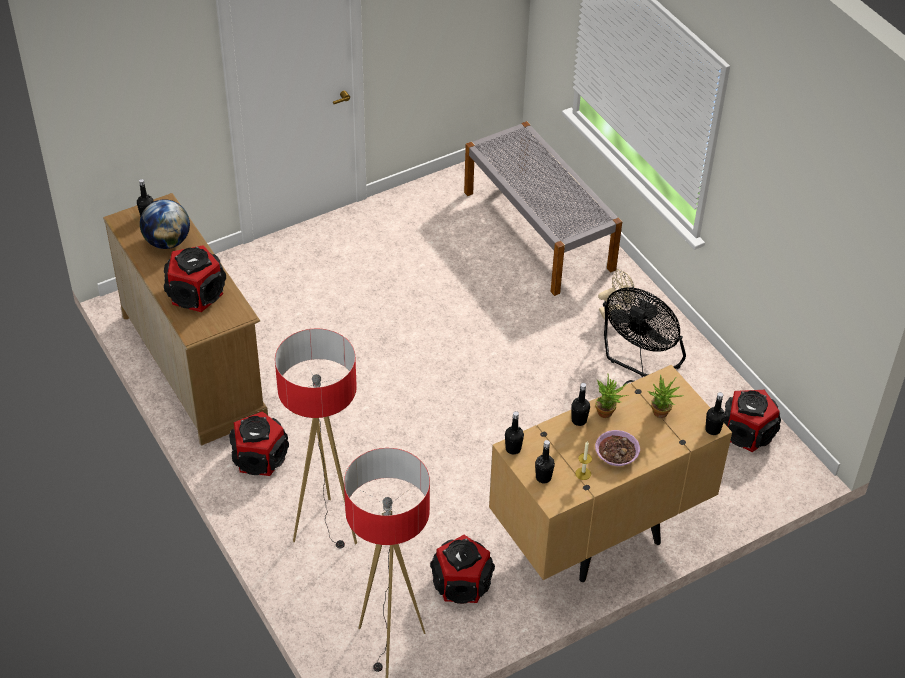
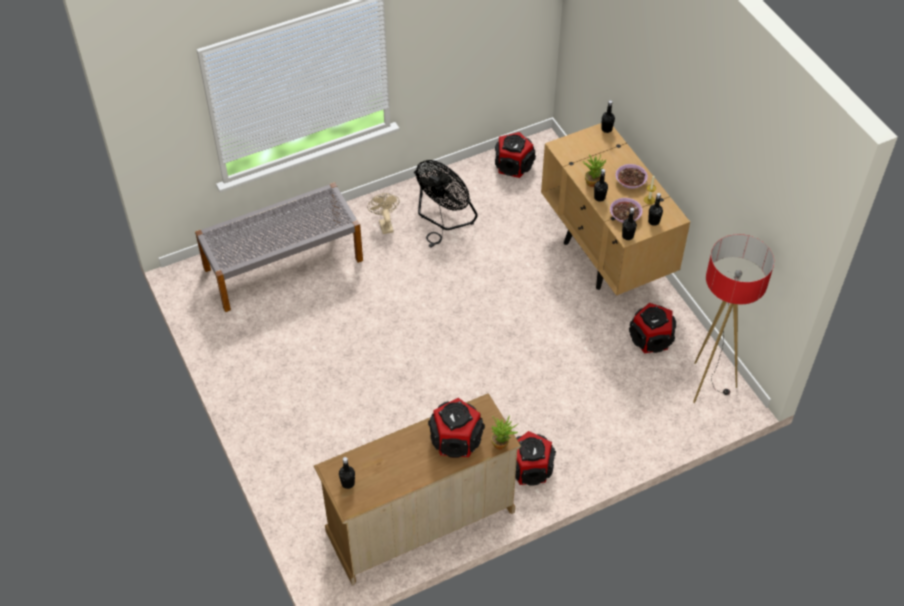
camera: 85 degrees left, 5 degrees up
globe [140,199,190,249] -> none
floor lamp [275,329,357,549] -> none
black fan [603,287,686,386] -> black fan turned 90 degrees clockwise [414,160,478,248]
potted plant [648,375,683,418] -> potted plant moved to [491,415,518,450]
none -> bowl [610,198,643,223]

